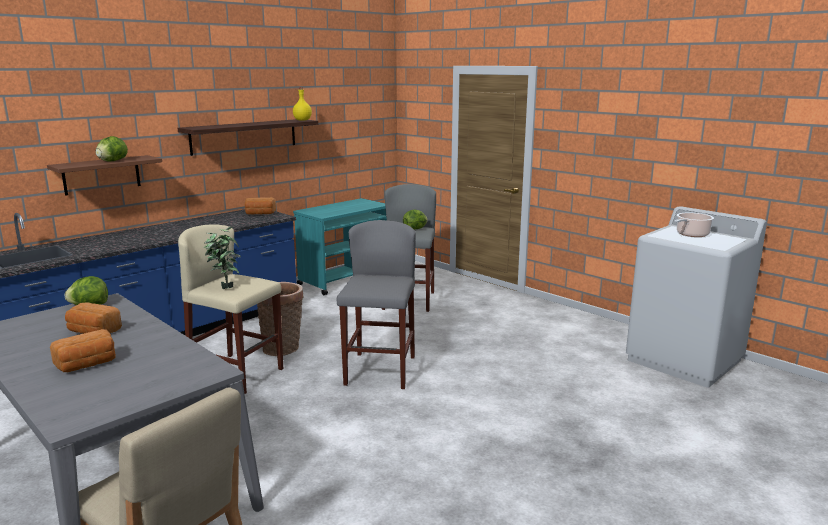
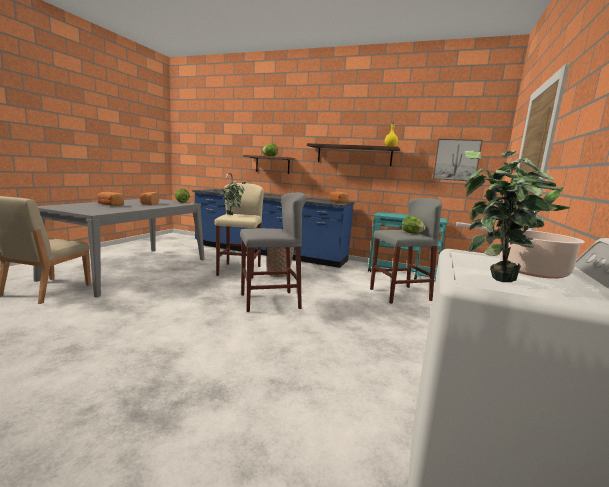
camera: 65 degrees right, 5 degrees down
none -> picture [433,139,482,181]
none -> potted plant [465,150,570,282]

